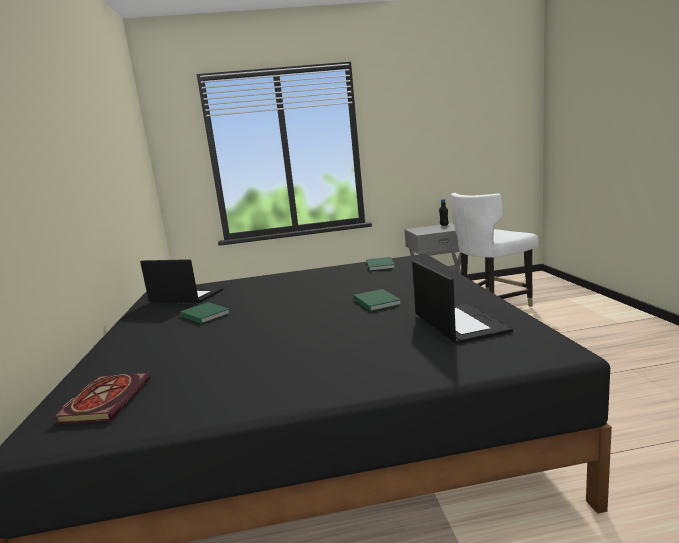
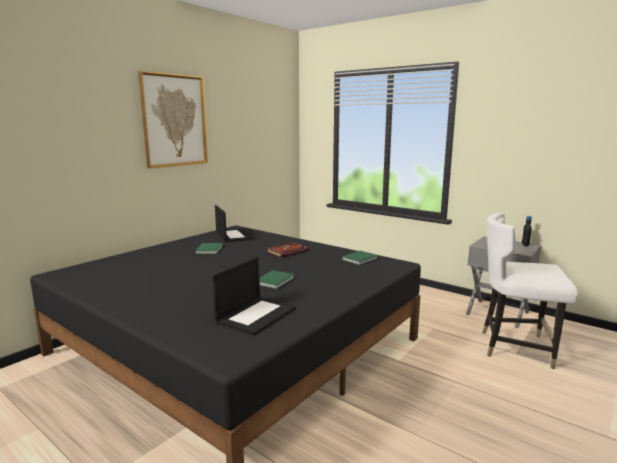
camera: 45 degrees right, 0 degrees up
book [52,373,151,425] -> book moved to [266,242,309,257]
none -> picture [138,71,208,168]

